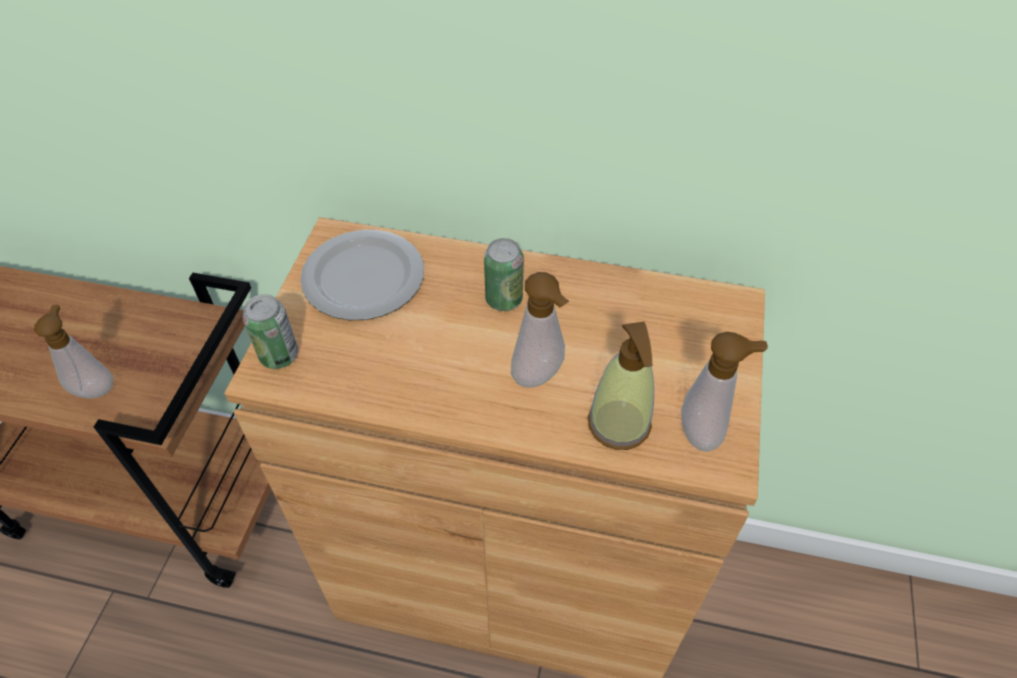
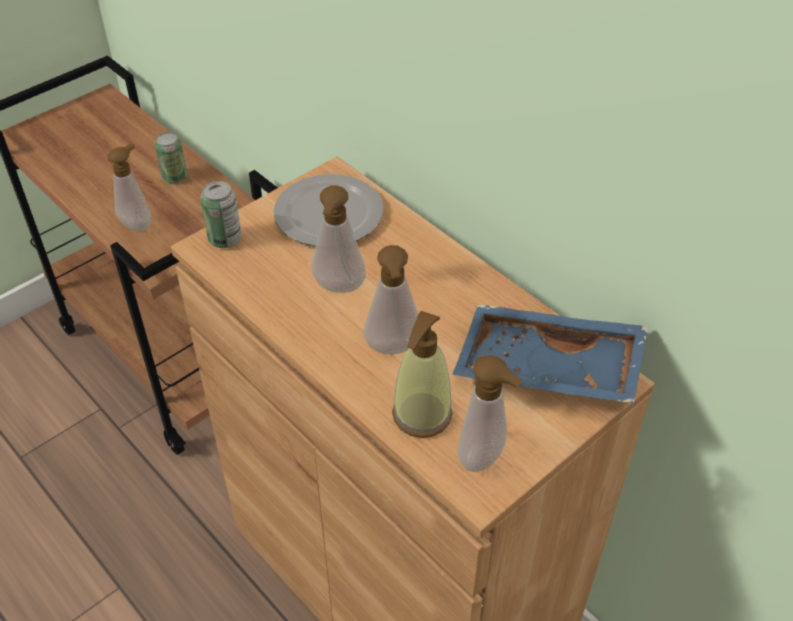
camera: 35 degrees right, 5 degrees down
can [484,238,524,311] -> can moved to [155,132,187,183]
none -> soap dispenser [312,185,366,293]
none -> blue tray [452,305,648,403]

